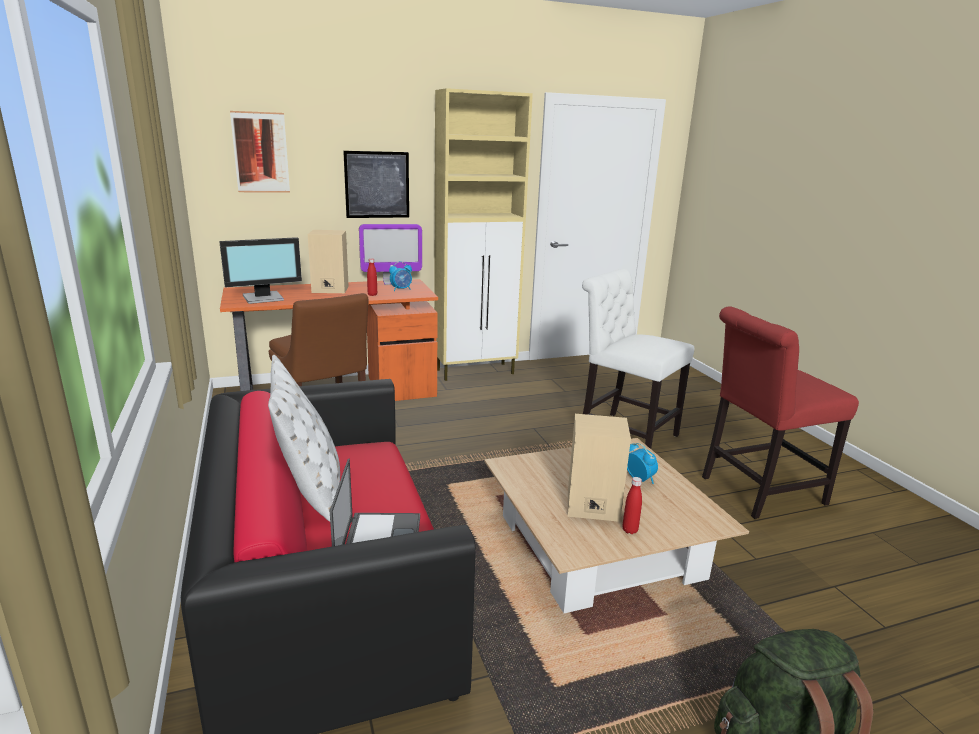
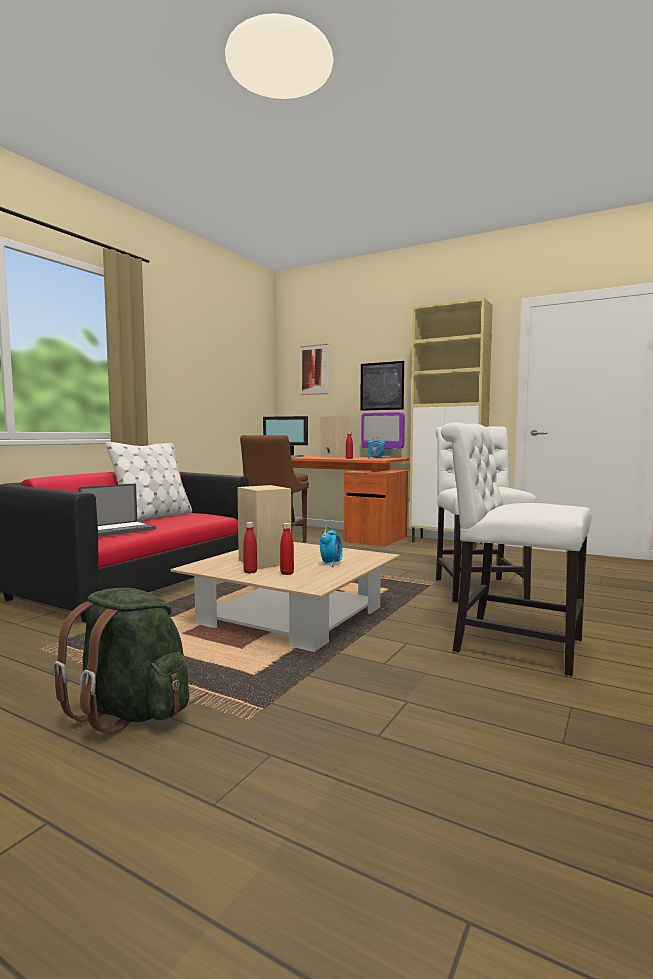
camera: 50 degrees right, 15 degrees down
red chair [702,306,859,519] -> white chair [441,422,591,676]
none -> red bottle [280,523,294,575]

